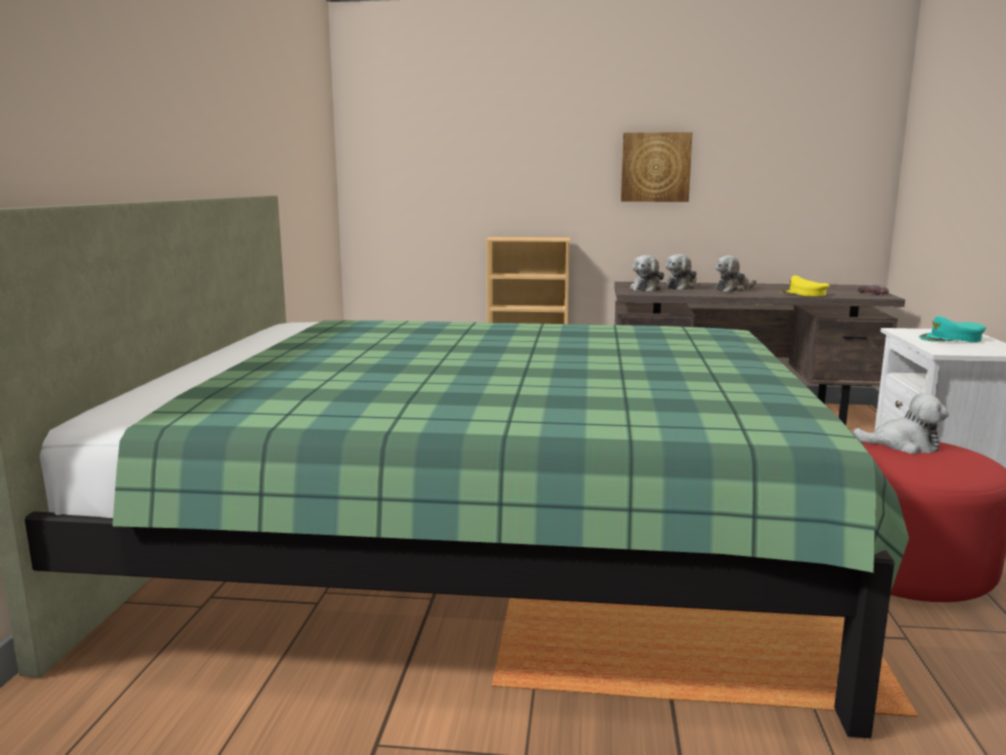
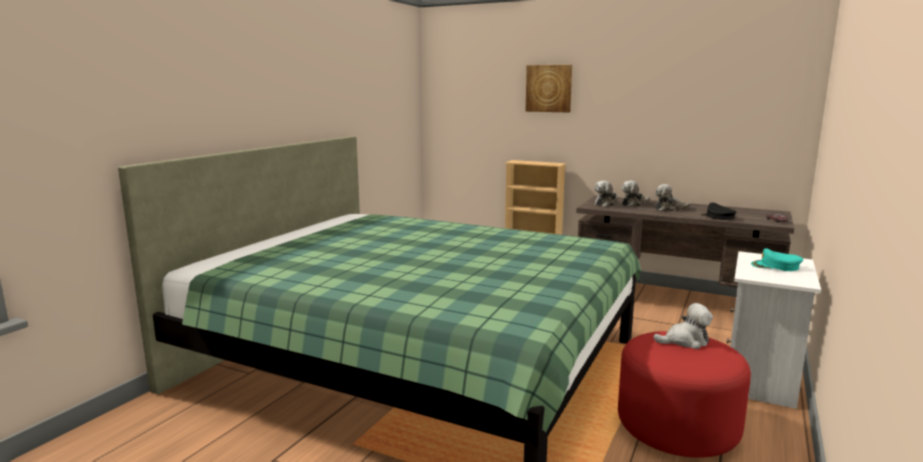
camera: 20 degrees right, 0 degrees up
picture [621,132,693,202] -> picture moved to [526,65,572,112]
yellow cap [780,275,830,296] -> black cap [701,202,737,220]
plush toy [853,393,949,454] -> plush toy turned 45 degrees counterclockwise [653,303,713,349]

